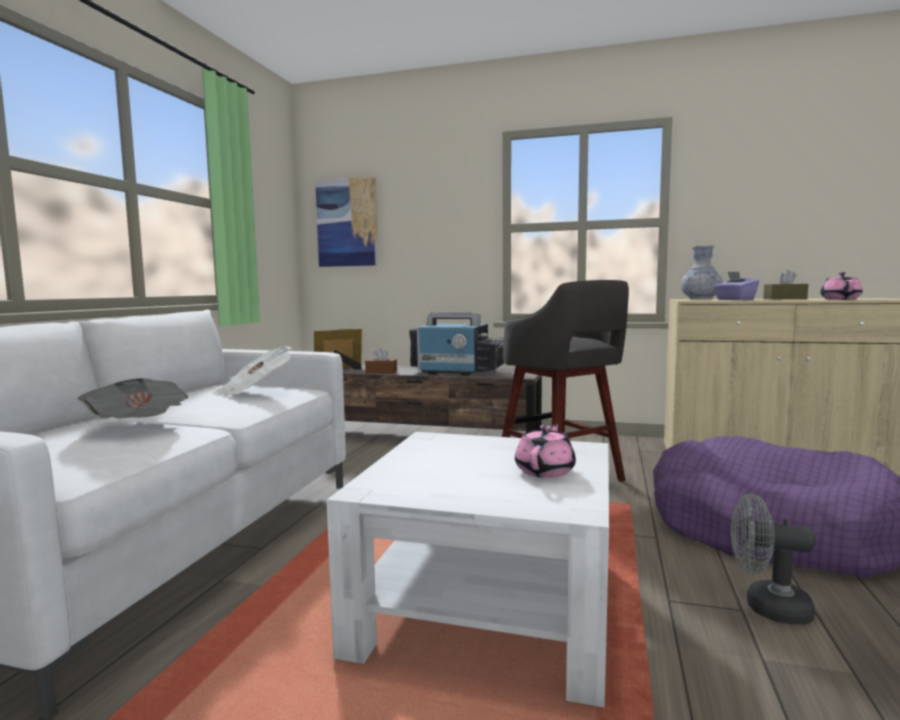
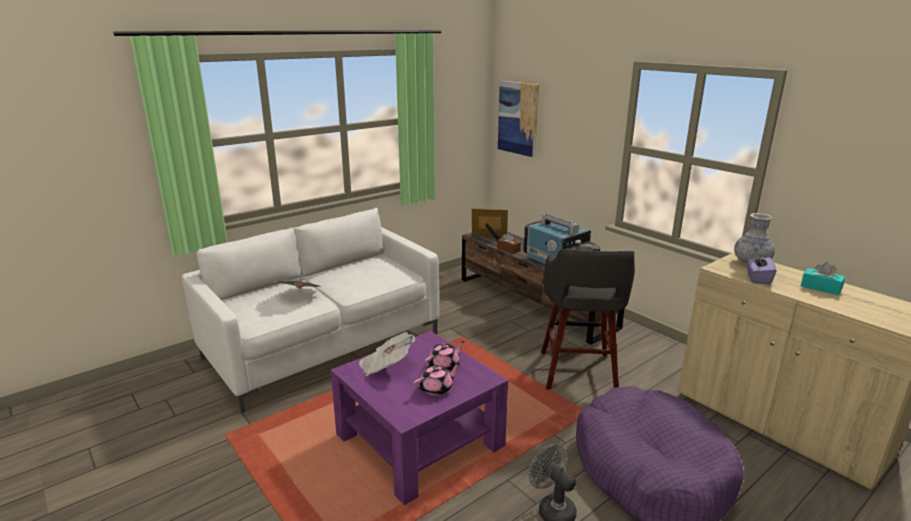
camera: 35 degrees right, 15 degrees up
newspaper [213,346,291,396] -> newspaper moved to [359,332,415,376]
white coffee table [327,432,609,708] -> purple coffee table [331,331,508,505]
brown tissue box [763,269,808,299] -> turquoise tissue box [801,262,845,295]
pink teapot [820,272,862,300] -> pink teapot moved to [424,341,464,371]

